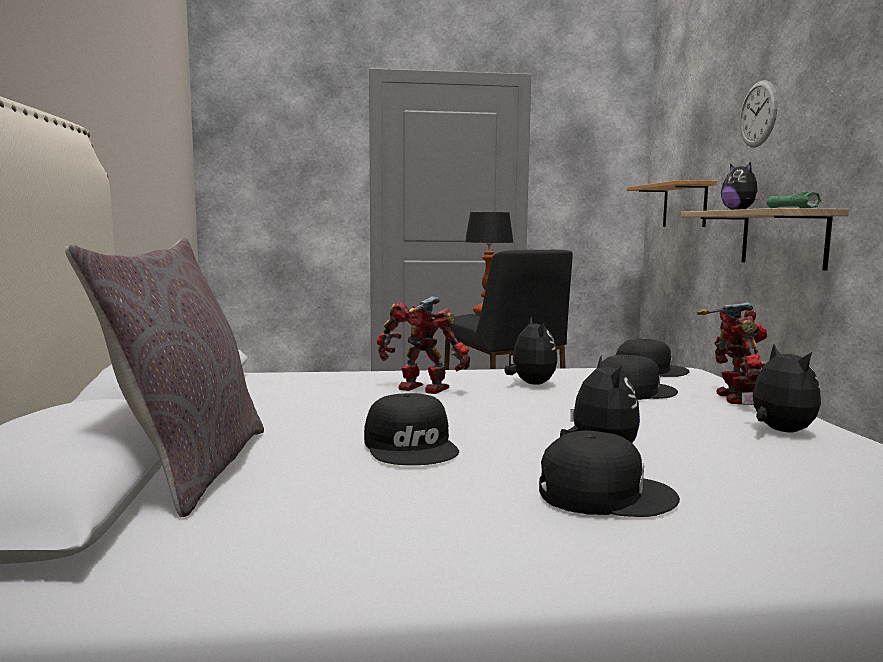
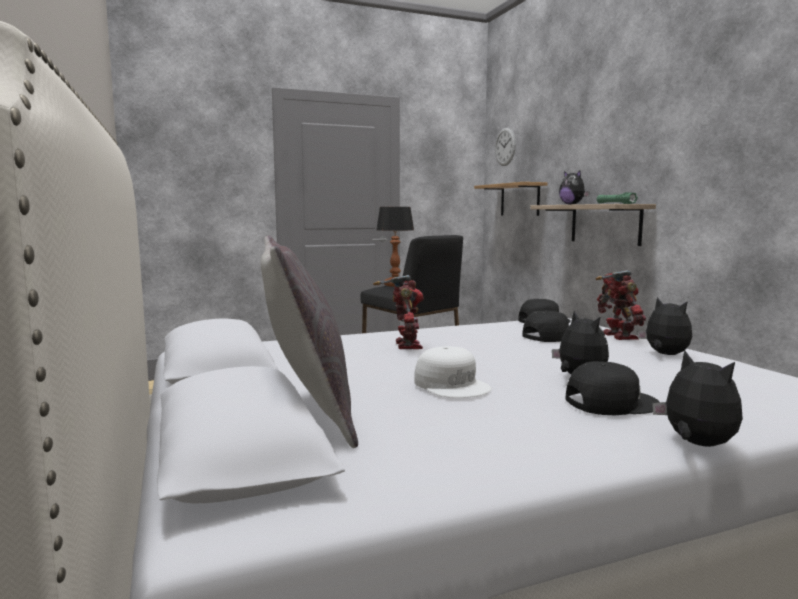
camera: 15 degrees left, 0 degrees up
black cap [364,393,459,465] -> white cap [414,346,492,398]
toy robot [377,296,470,394] -> toy robot turned 75 degrees clockwise [373,275,423,349]
plush toy [505,318,558,385] -> plush toy moved to [652,350,743,447]
wall clock [740,80,778,148] -> wall clock moved to [495,128,516,166]

